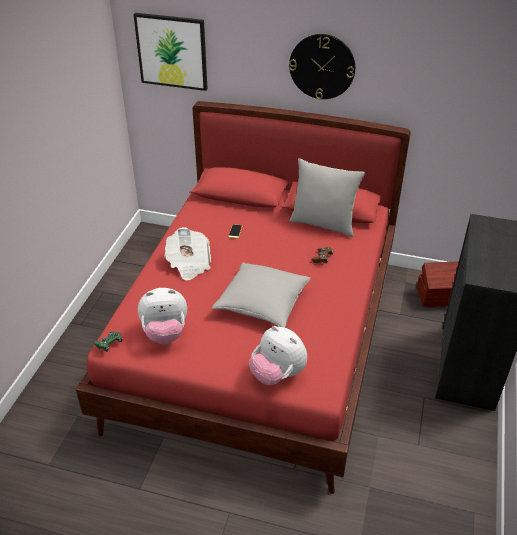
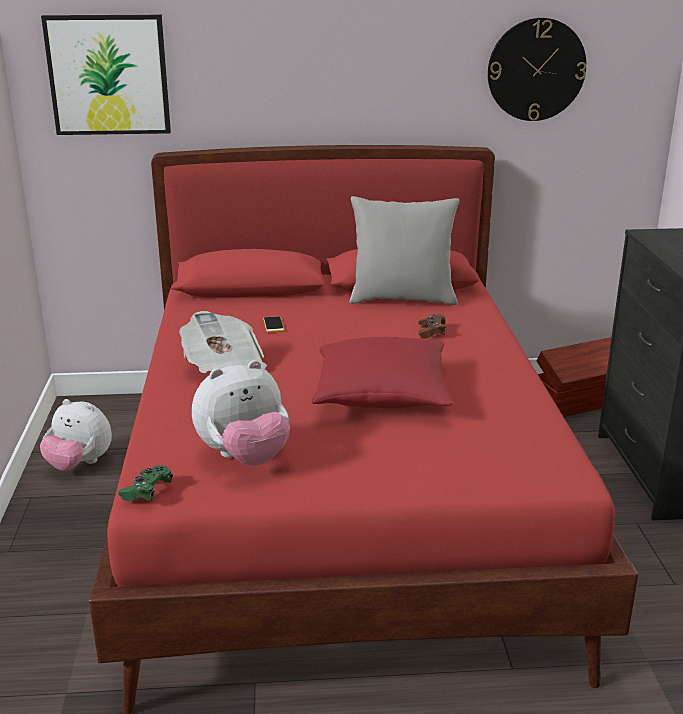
camera: 20 degrees left, 15 degrees down
grey pillow [212,263,311,328] -> red pillow [312,337,453,409]
plush toy [249,326,307,385] -> plush toy moved to [40,399,112,471]
wall clock [289,34,355,99] -> wall clock moved to [488,18,586,121]

